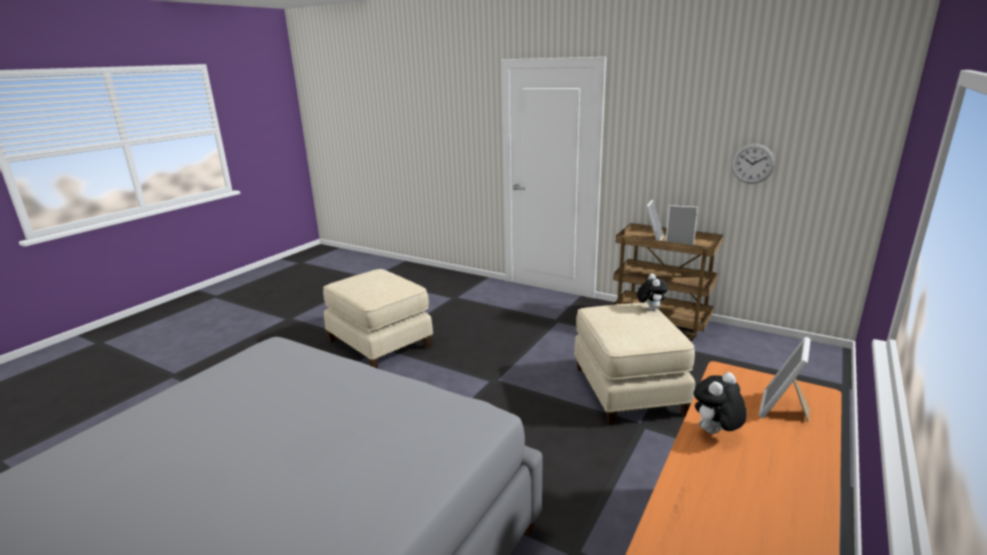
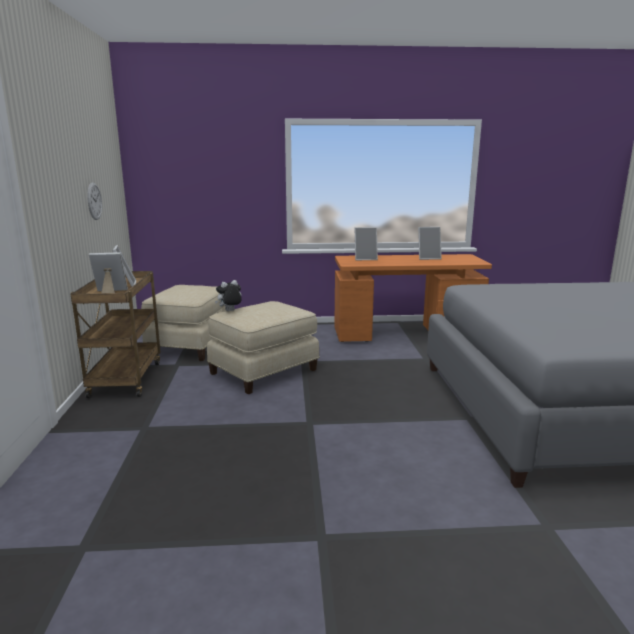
camera: 125 degrees left, 5 degrees down
beige ottoman [323,269,433,369] -> beige ottoman moved to [141,285,226,361]
plush toy [694,372,747,434] -> none
none -> picture frame [418,227,442,260]

